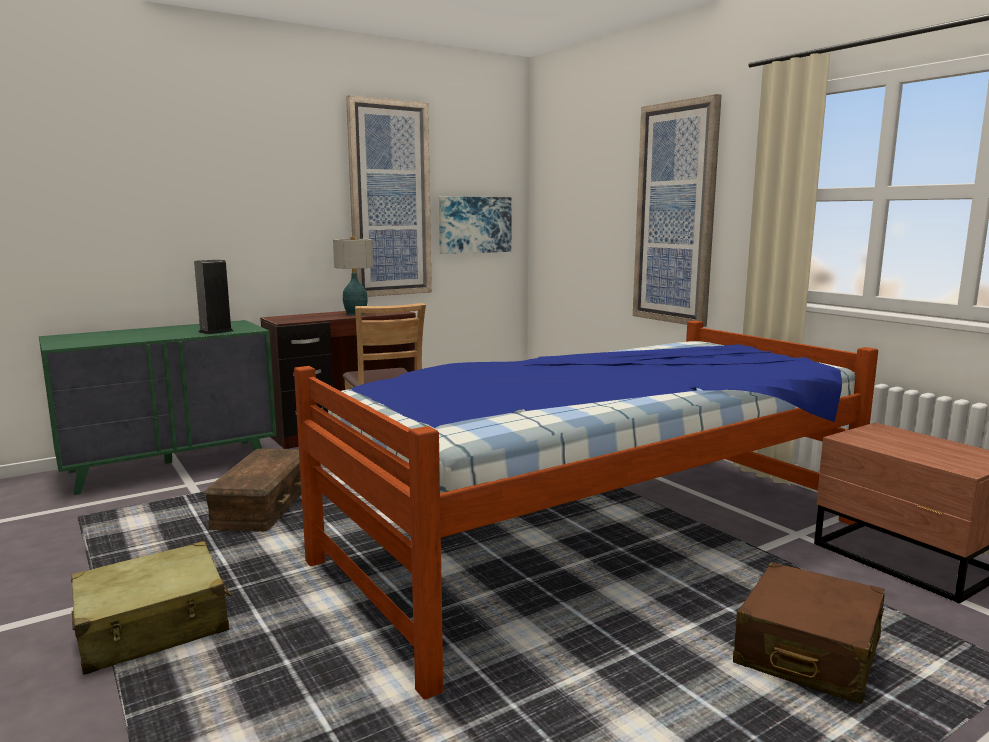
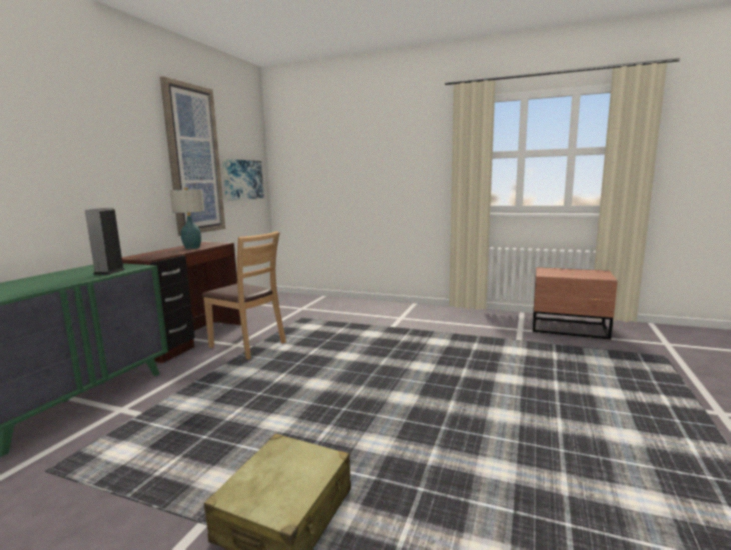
camera: 35 degrees left, 0 degrees up
brown storage box [205,448,301,532] -> none
bed [294,321,878,700] -> none
picture [633,94,722,327] -> none
brown suitcase [733,562,885,704] -> none

